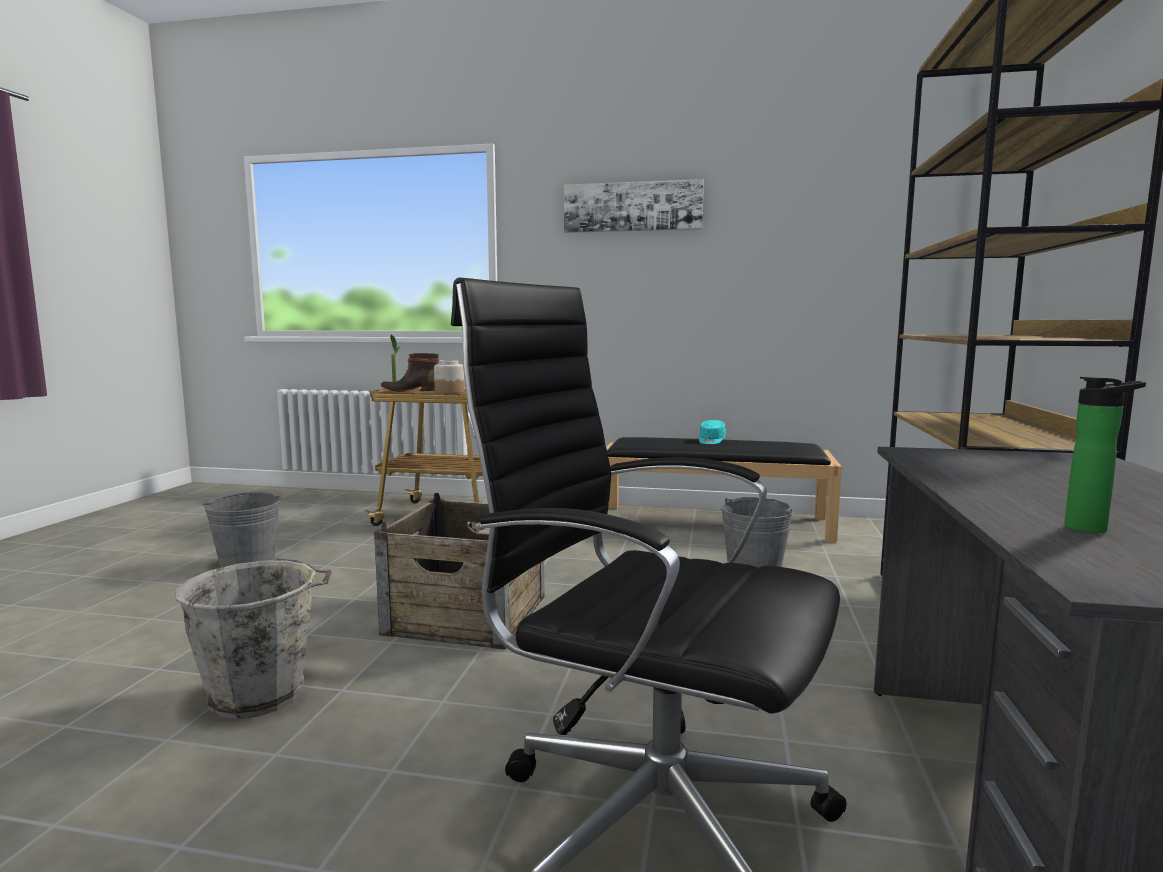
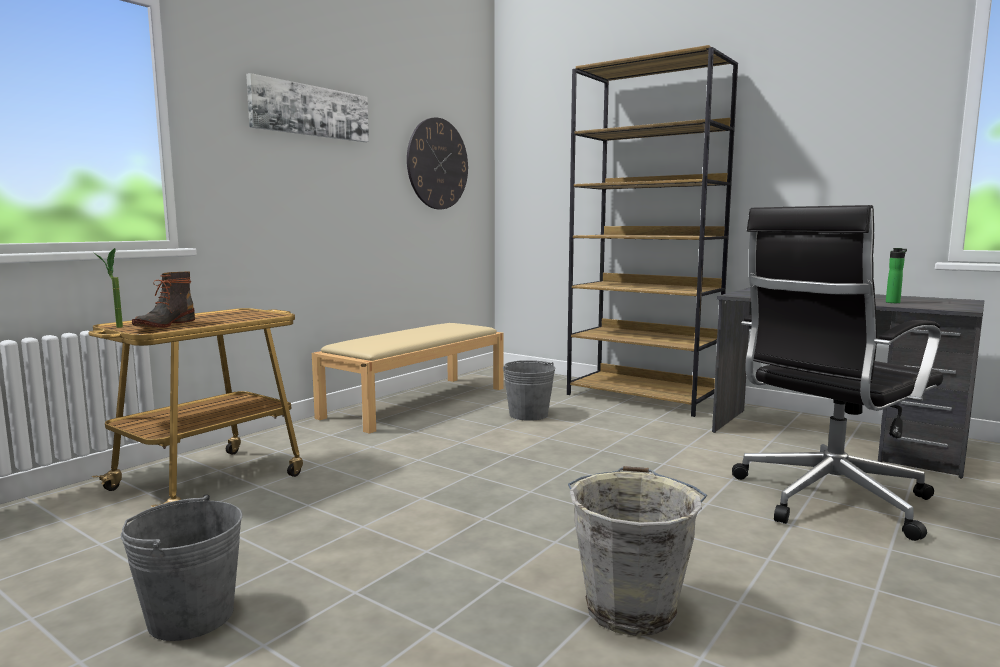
camera: 65 degrees left, 0 degrees up
crate [374,493,544,650] -> none
jar [434,360,464,394] -> none
black bench [606,437,842,542] -> beige bench [312,323,504,434]
turquoise cap [699,420,726,444] -> none
none -> wall clock [407,118,468,209]

